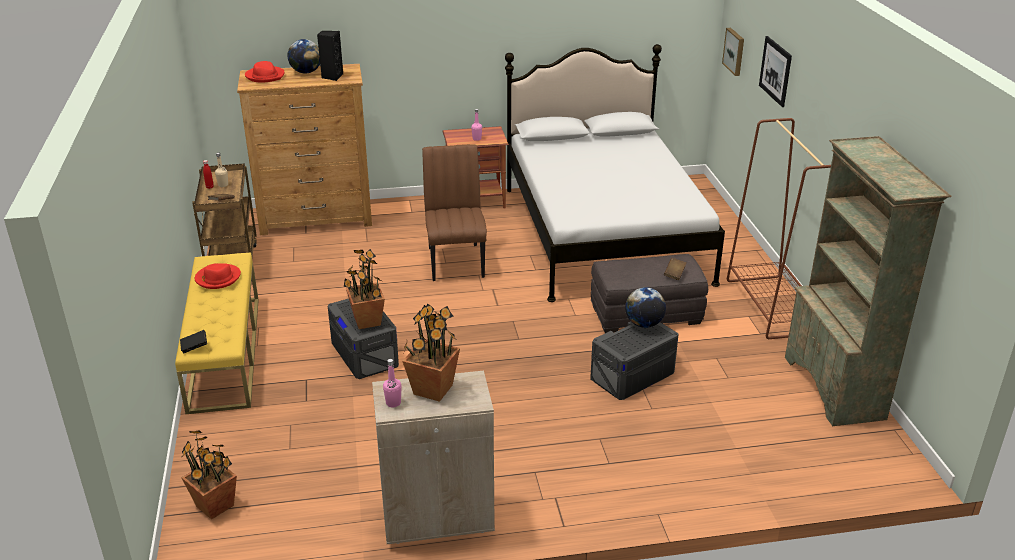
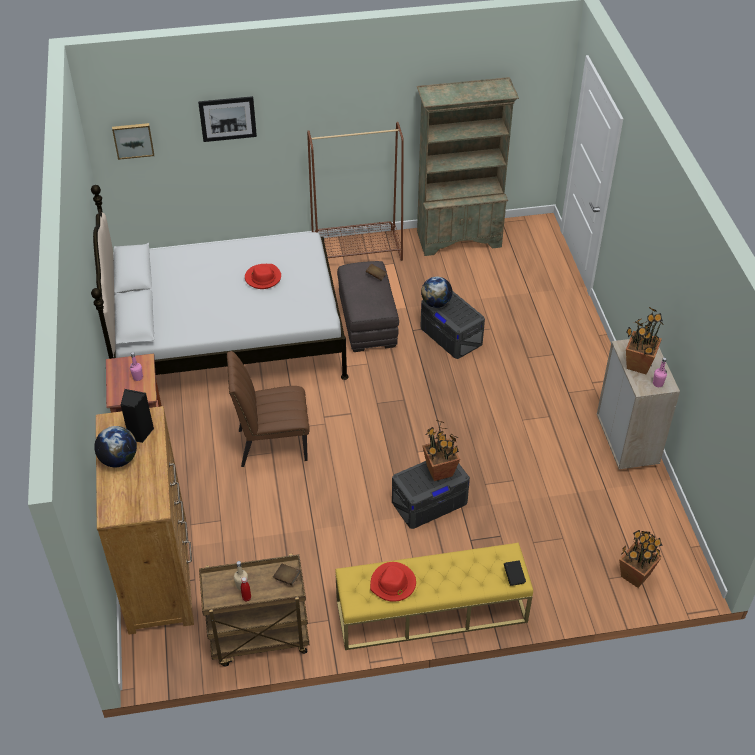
camera: 90 degrees left, 15 degrees up
red hat [245,61,285,82] -> red hat moved to [245,264,281,289]

